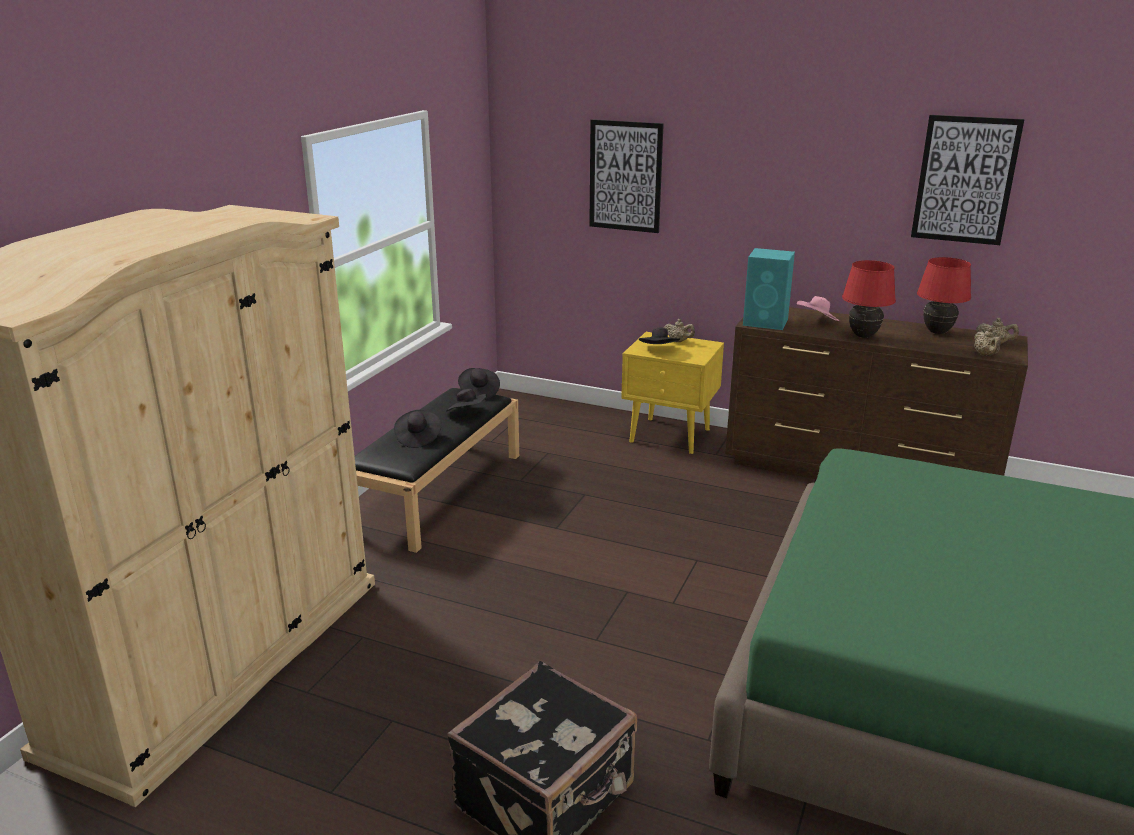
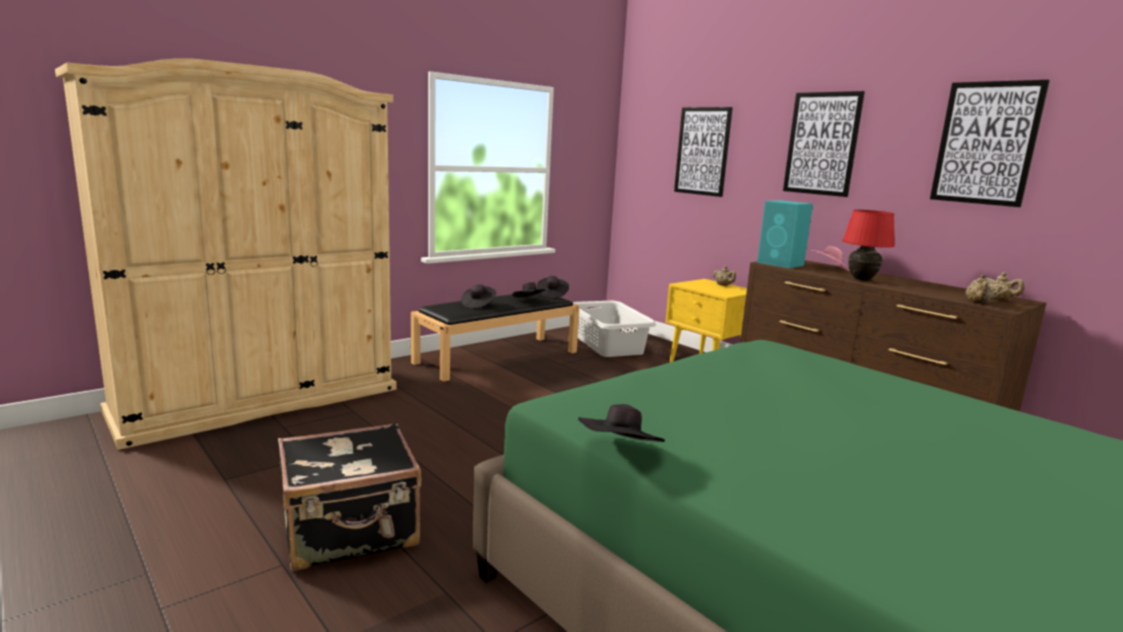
camera: 25 degrees right, 10 degrees down
black hat [639,327,680,344] -> black hat moved to [578,404,665,442]
red table lamp [917,257,971,334] -> none
none -> grey laundry basket [573,301,656,357]
none -> picture [783,91,865,197]

